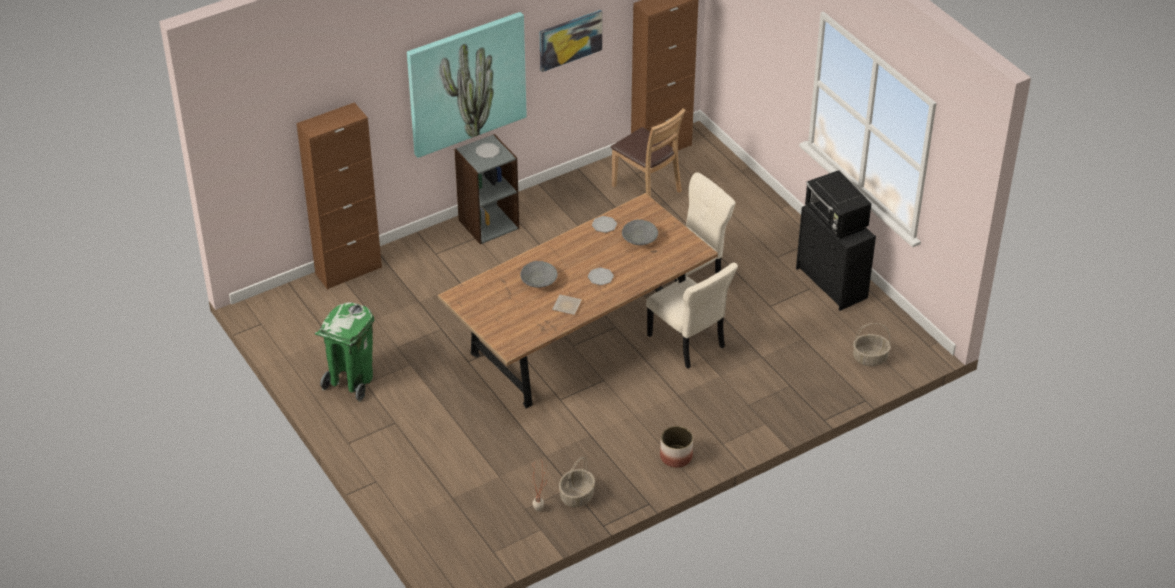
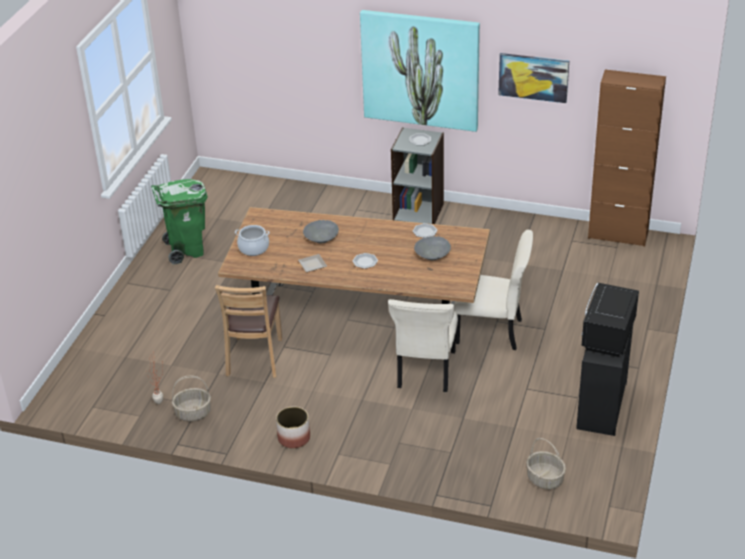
camera: 50 degrees right, 5 degrees down
brown cabinet [296,102,382,290] -> none
brown chair [611,108,686,197] -> brown chair moved to [215,285,282,378]
none -> cooking pot [235,225,270,256]

